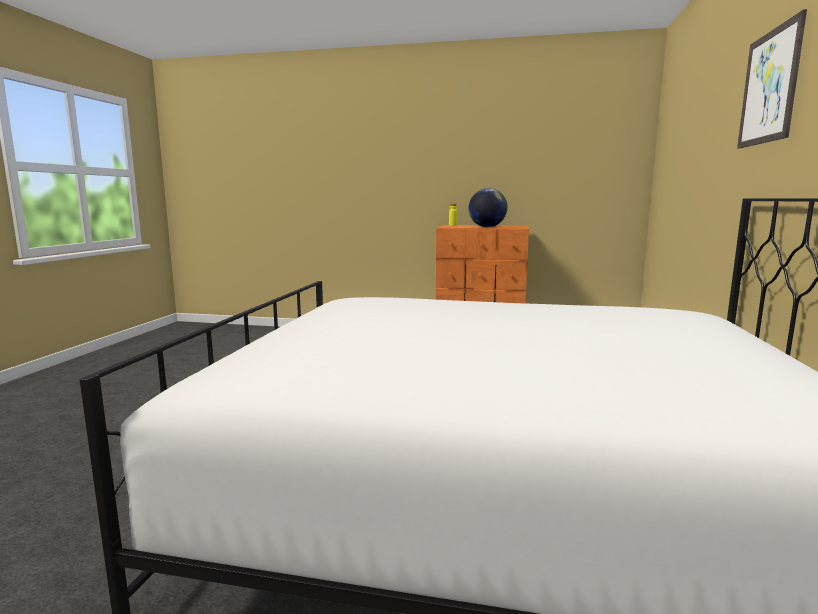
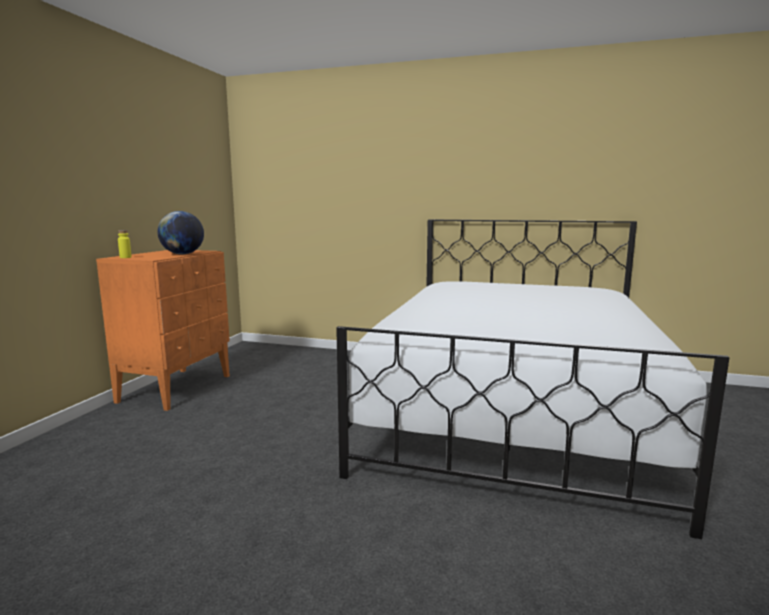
camera: 85 degrees left, 0 degrees up
picture [737,9,807,149] -> none

